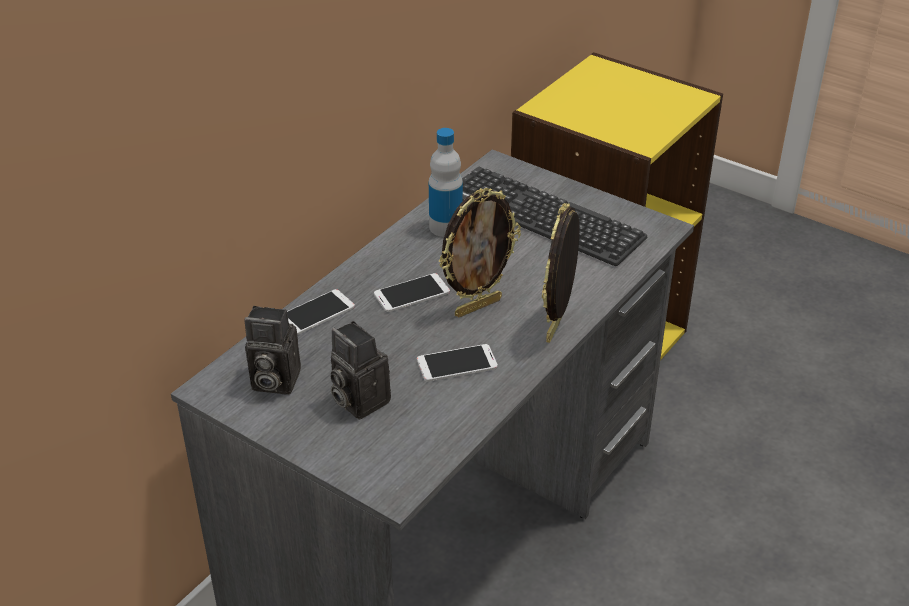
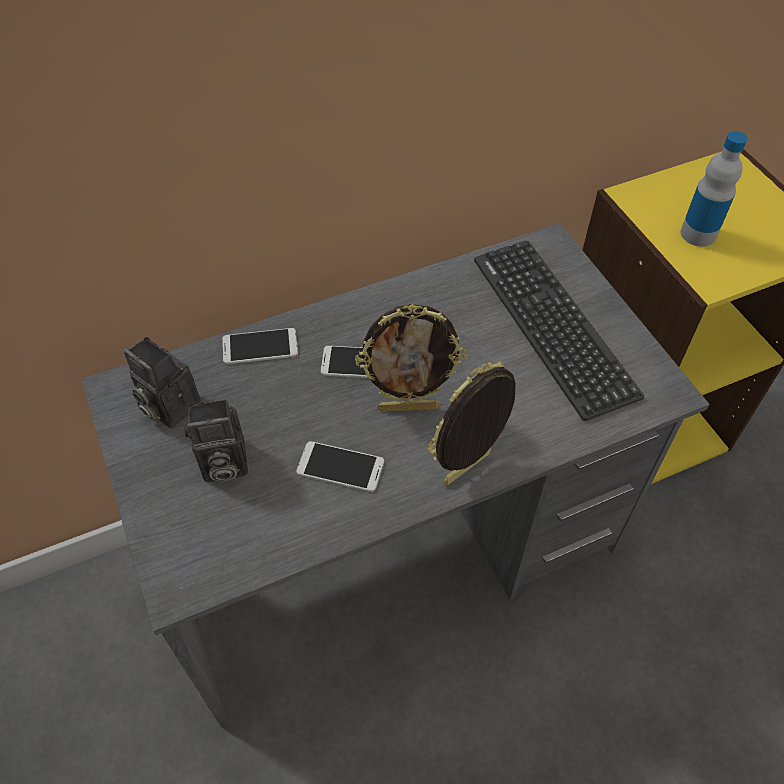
camera: 30 degrees right, 15 degrees up
camera [330,321,391,419] -> camera turned 90 degrees counterclockwise [183,399,248,482]
bottle [429,128,463,237] -> bottle moved to [681,131,747,247]

